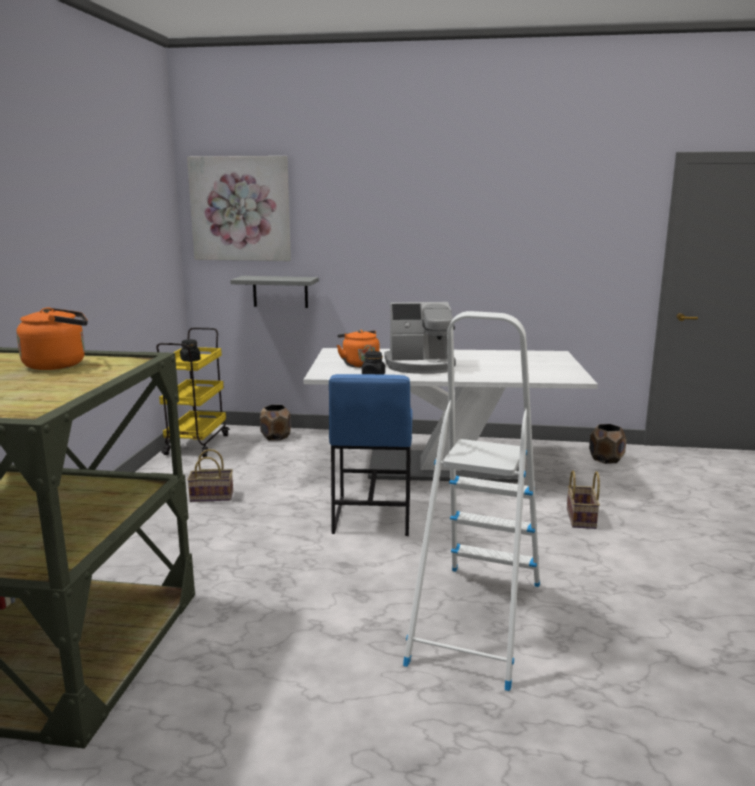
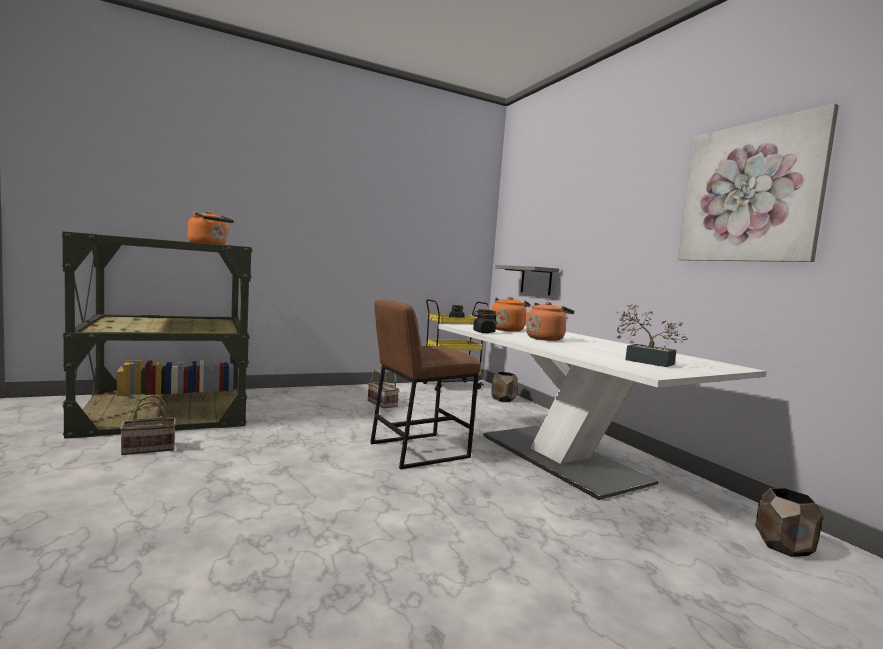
camera: 55 degrees right, 10 degrees down
picture [187,156,291,261] -> picture moved to [678,103,839,262]
blue chair [329,374,413,536] -> brown chair [370,299,481,469]
coffee machine [384,302,456,374] -> orange kettle [525,302,575,341]
white step ladder [403,311,540,691] -> none
basket [567,471,600,529] -> basket moved to [120,395,176,455]
none -> potted plant [617,303,688,367]

